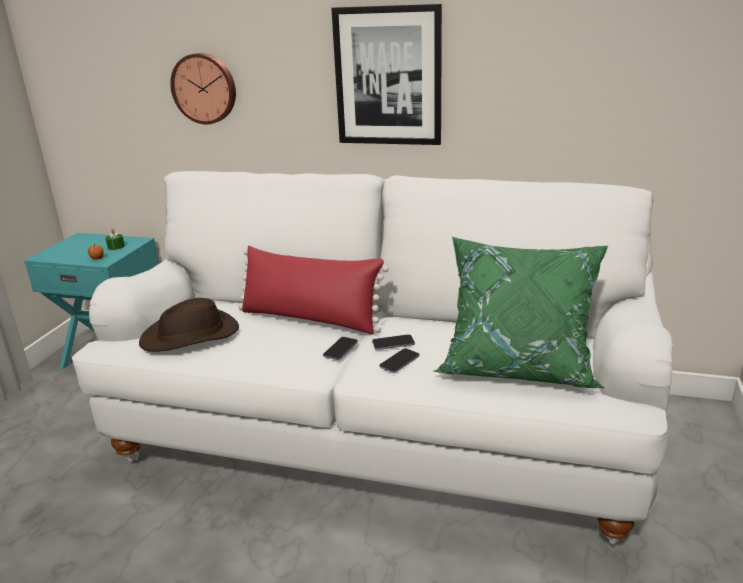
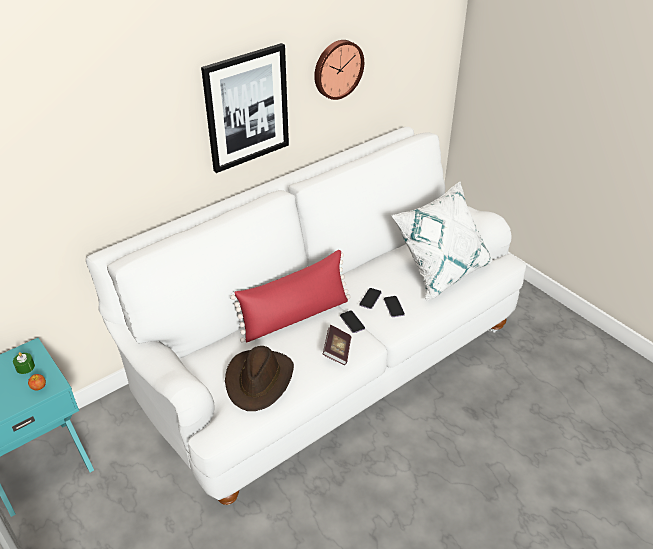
camera: 55 degrees left, 15 degrees up
wall clock [170,53,236,124] -> wall clock moved to [314,40,364,100]
green pillow [433,237,608,388] -> white pillow [391,182,493,301]
none -> book [323,325,351,365]

